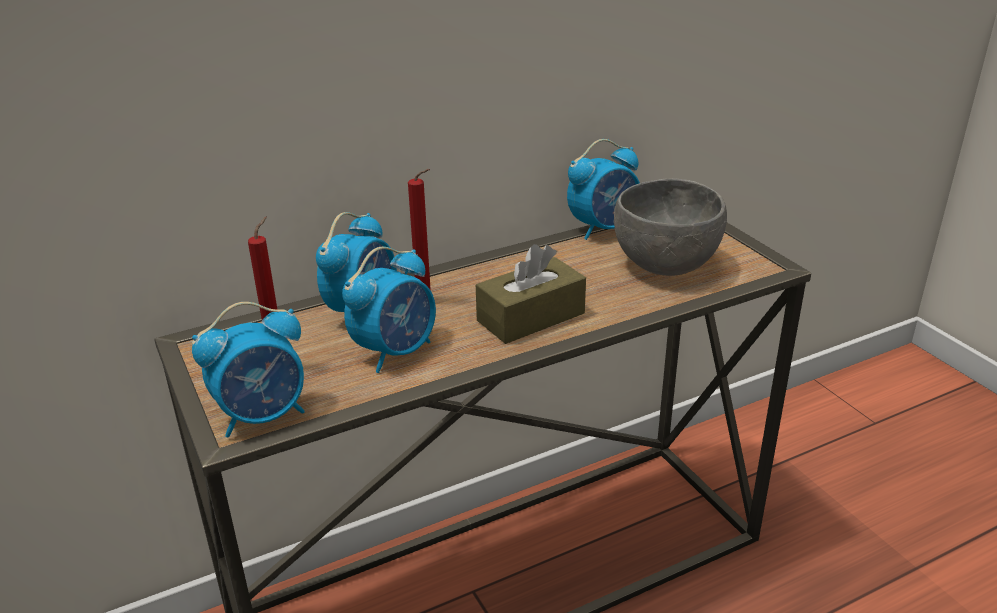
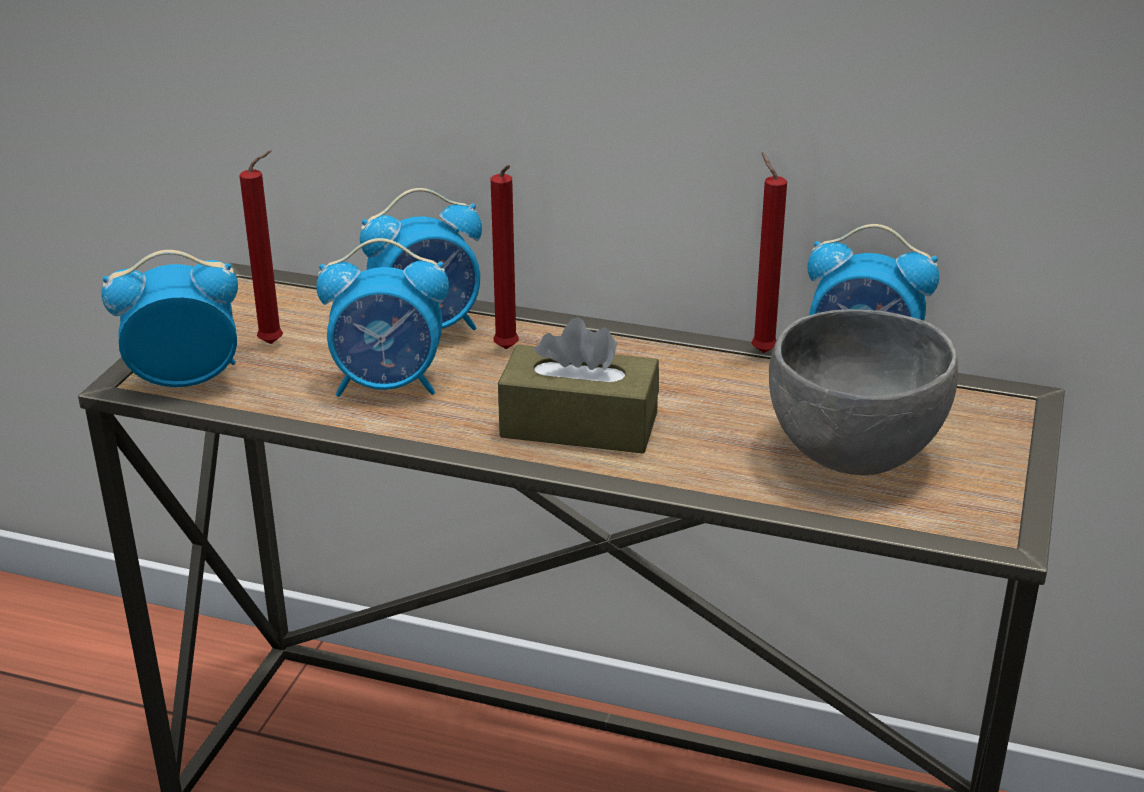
camera: 45 degrees right, 0 degrees up
alarm clock [192,302,305,438] -> alarm clock turned 150 degrees clockwise [101,250,238,387]
none -> red candle [752,152,787,353]

